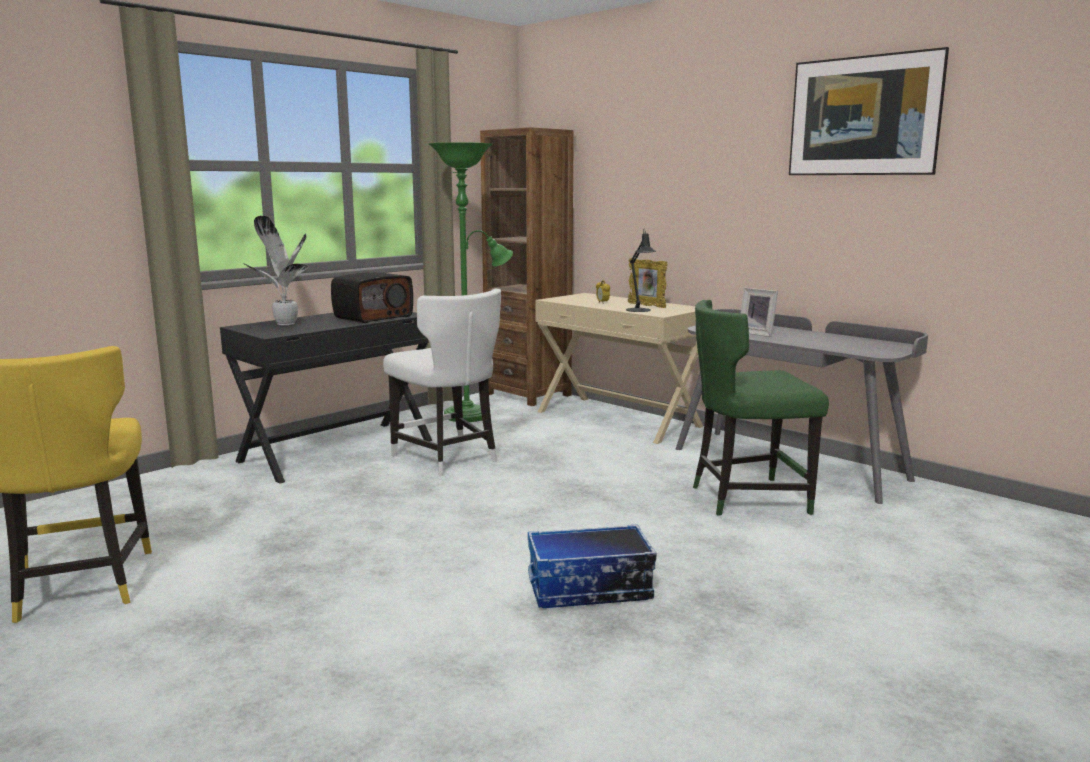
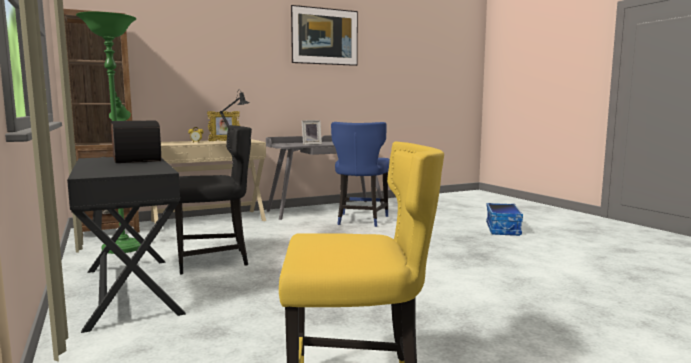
camera: 70 degrees left, 5 degrees down
potted plant [243,216,308,325] -> none
white chair [383,288,501,476] -> black chair [175,125,252,274]
storage box [528,524,657,608] -> storage box moved to [486,203,523,236]
green chair [693,300,829,516] -> blue chair [331,122,390,227]

